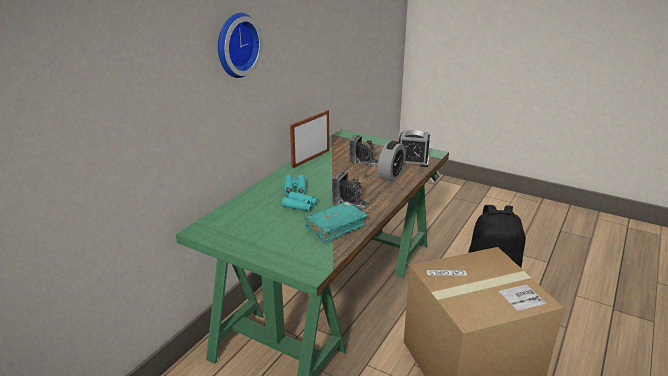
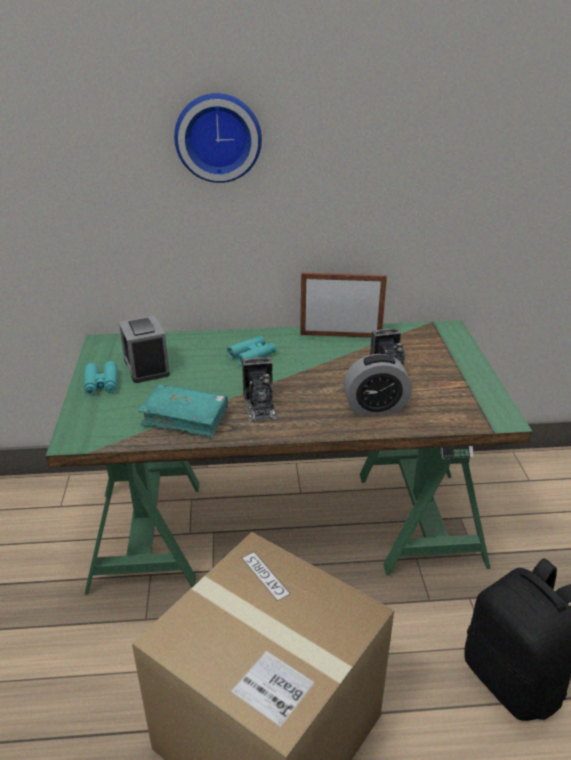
camera: 55 degrees right, 5 degrees up
turquoise binoculars [282,191,318,211] -> turquoise binoculars moved to [84,361,117,395]
alarm clock [399,130,430,167] -> alarm clock moved to [119,315,170,383]

